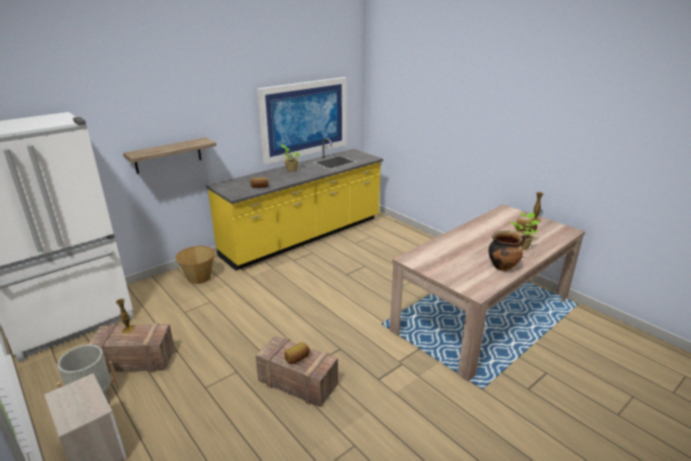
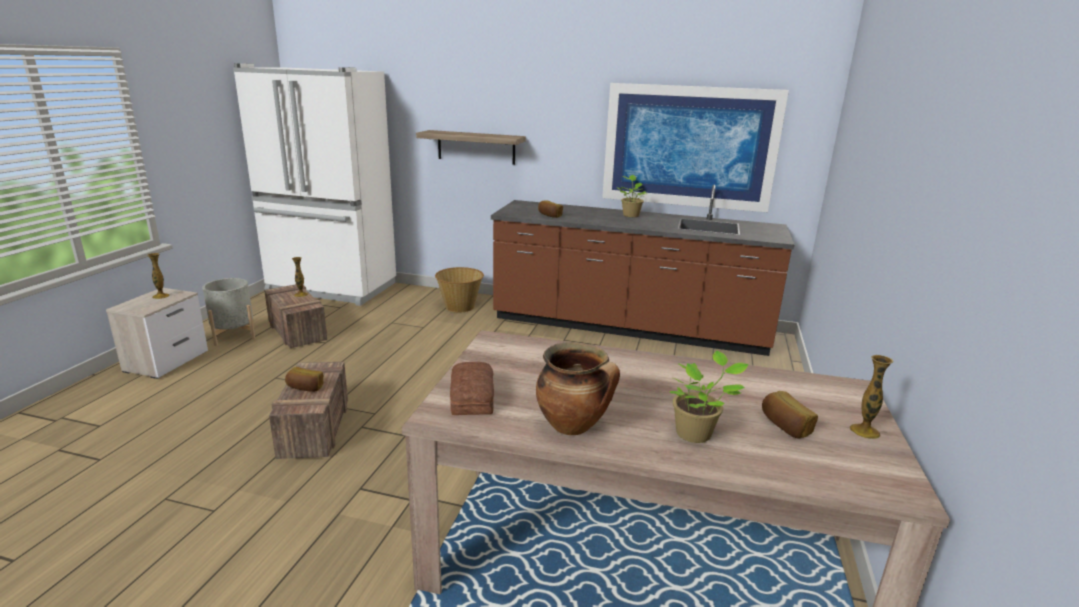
camera: 55 degrees right, 5 degrees down
yellow counter [207,138,383,271] -> brown counter [491,185,794,356]
none -> vase [148,253,170,299]
none -> bread [450,362,494,415]

